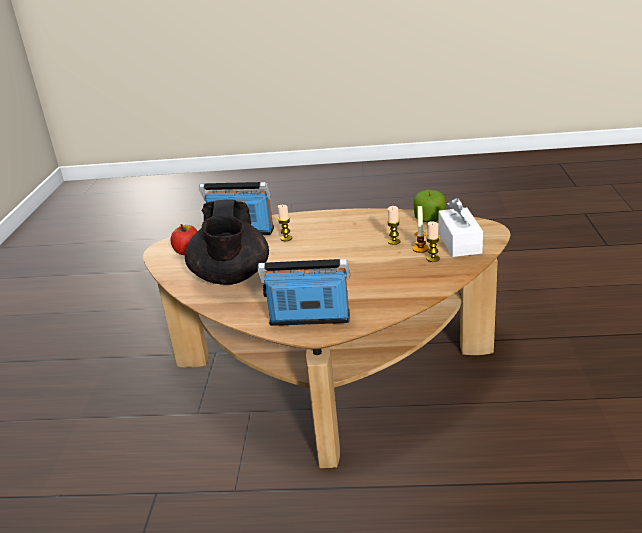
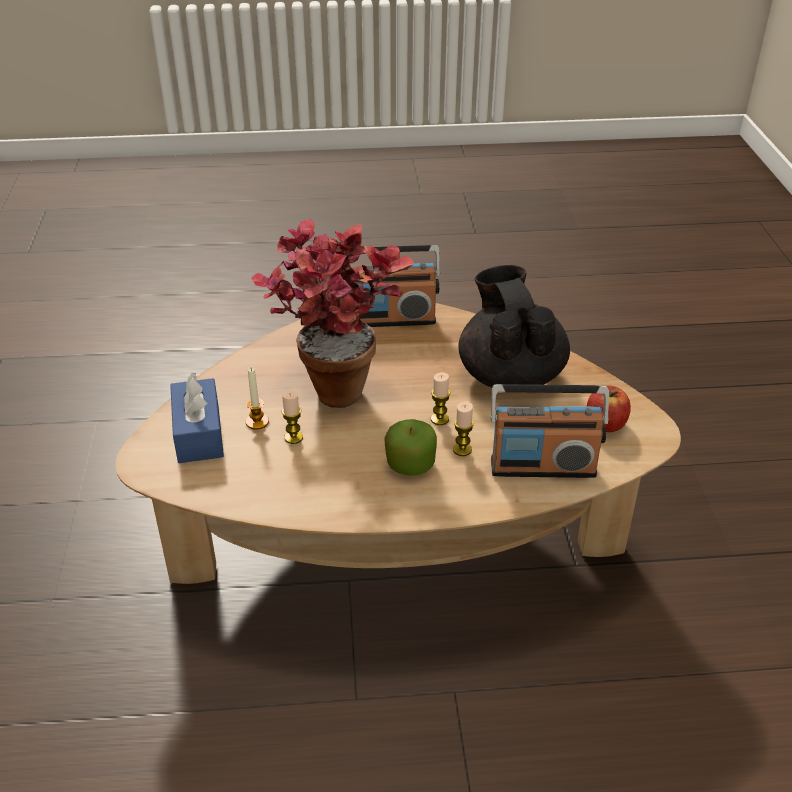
camera: 170 degrees right, 10 degrees up
apple [413,190,446,222] -> apple moved to [384,419,437,475]
candle [426,221,440,262] -> candle moved to [431,372,450,425]
white tissue box [438,198,483,257] -> blue tissue box [170,372,224,463]
none -> potted plant [251,219,414,408]

